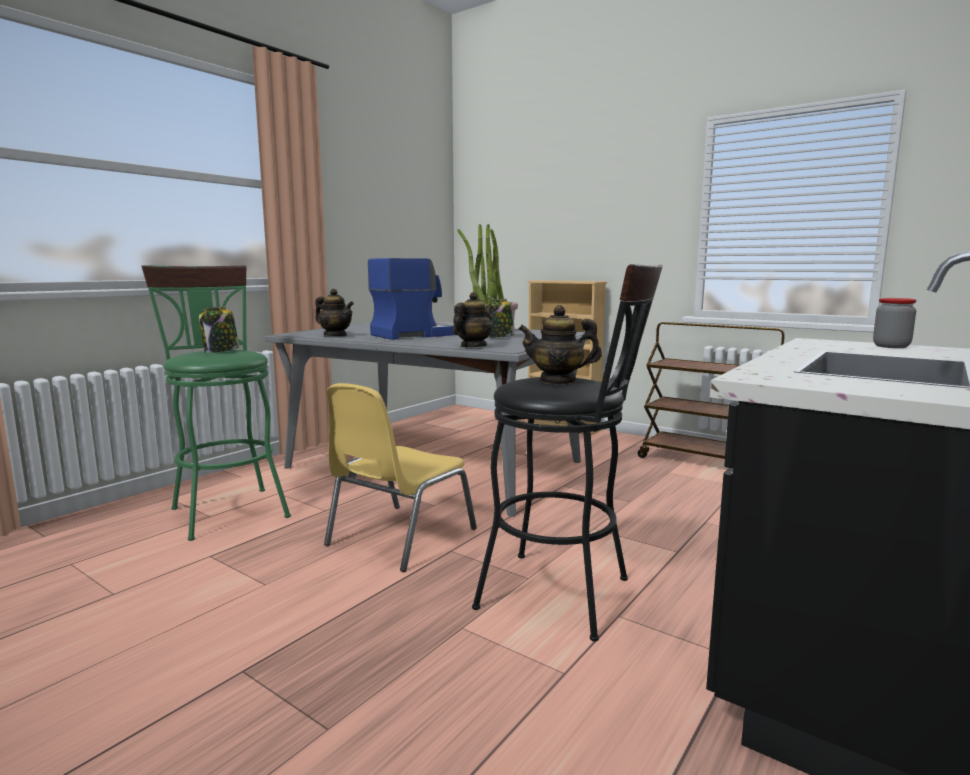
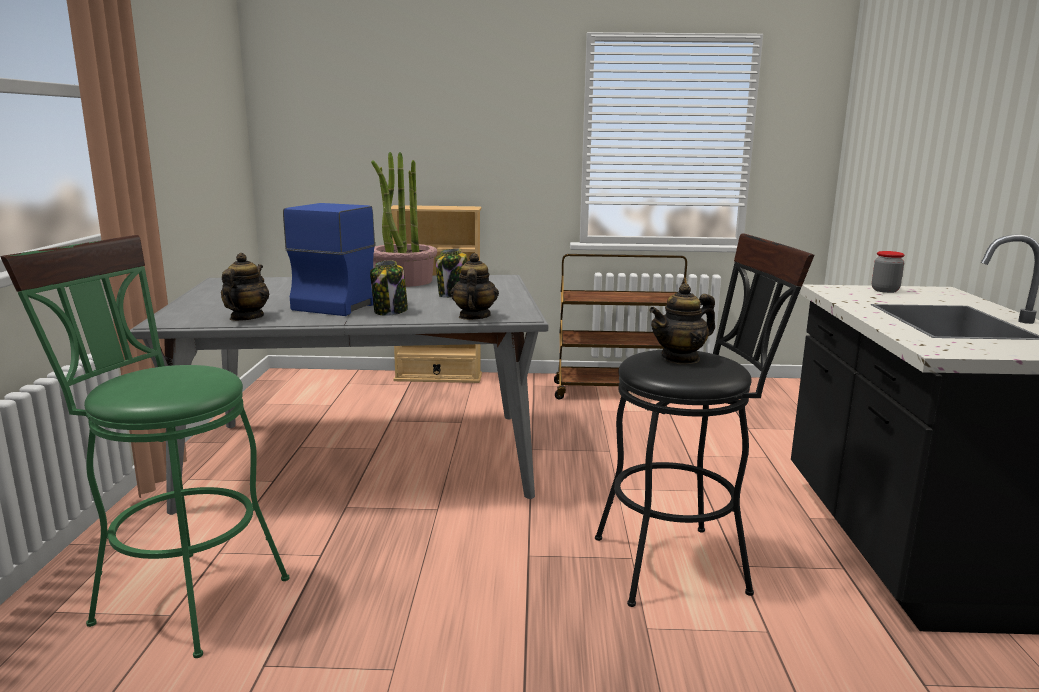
camera: 35 degrees left, 5 degrees up
jar [199,306,239,353] -> jar moved to [370,260,408,316]
teapot [315,289,354,336] -> teapot turned 75 degrees counterclockwise [221,253,269,321]
yellow chair [324,383,477,572] -> none

